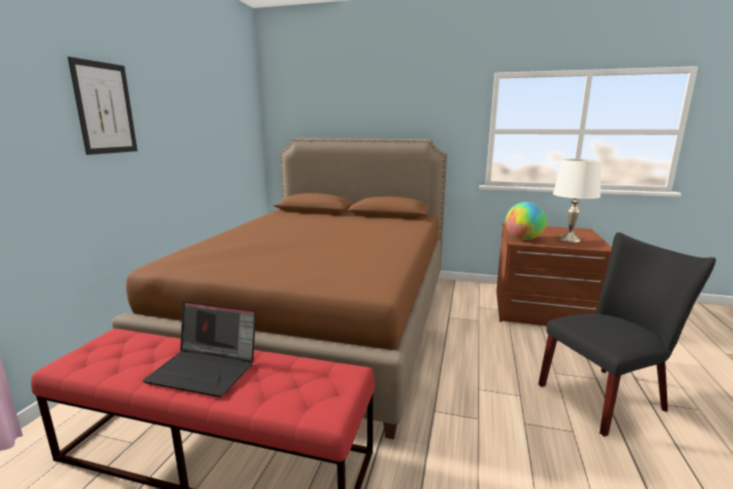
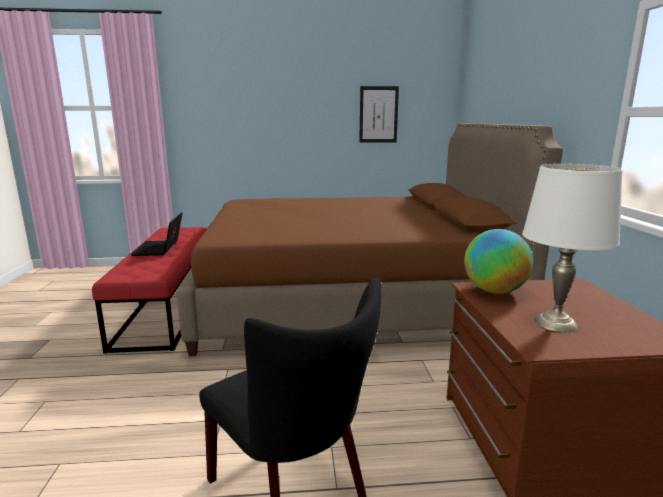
camera: 70 degrees right, 0 degrees up
picture [68,57,138,155] -> picture moved to [359,86,399,143]

